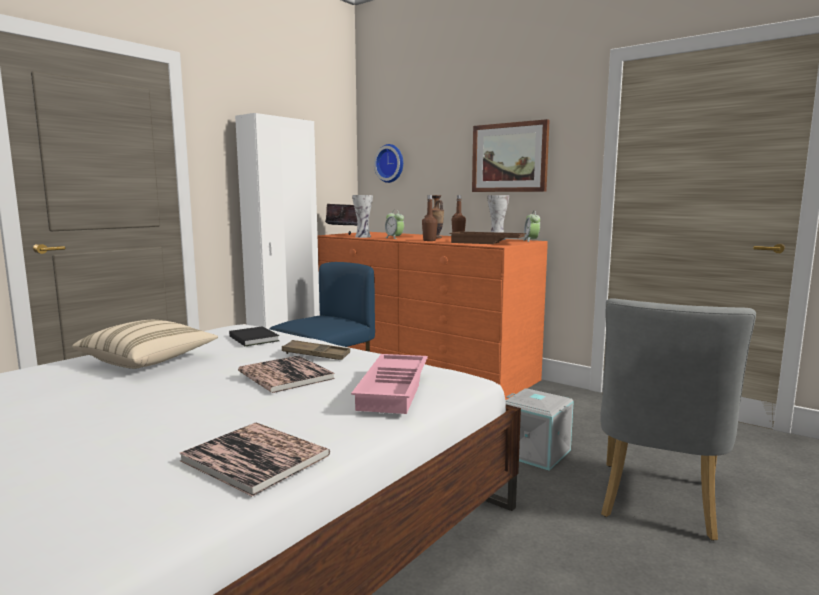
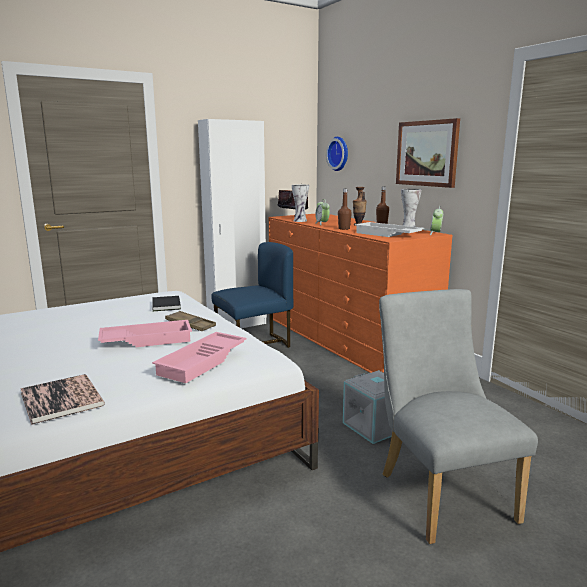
camera: 20 degrees right, 5 degrees up
beige pillow [72,320,218,369] -> none
book [238,355,335,393] -> pink tray [98,320,192,347]
brown tray [449,231,526,244] -> white tray [355,222,424,237]
grey chair [600,298,756,541] -> grey chair turned 120 degrees clockwise [379,289,538,544]

